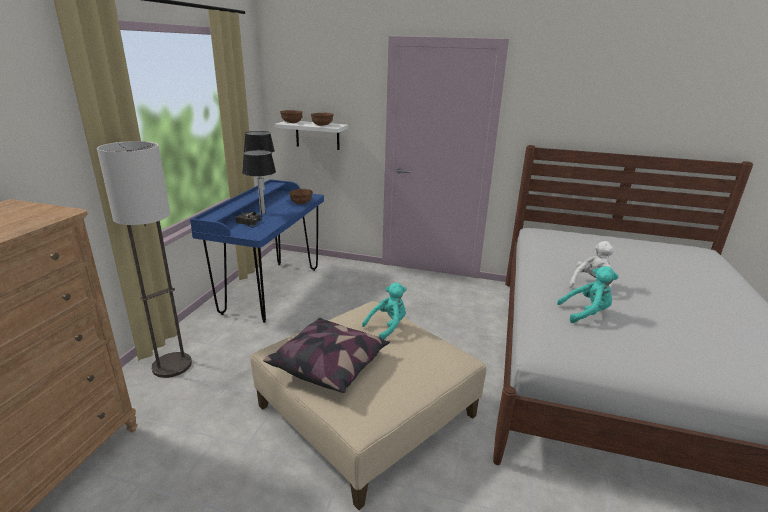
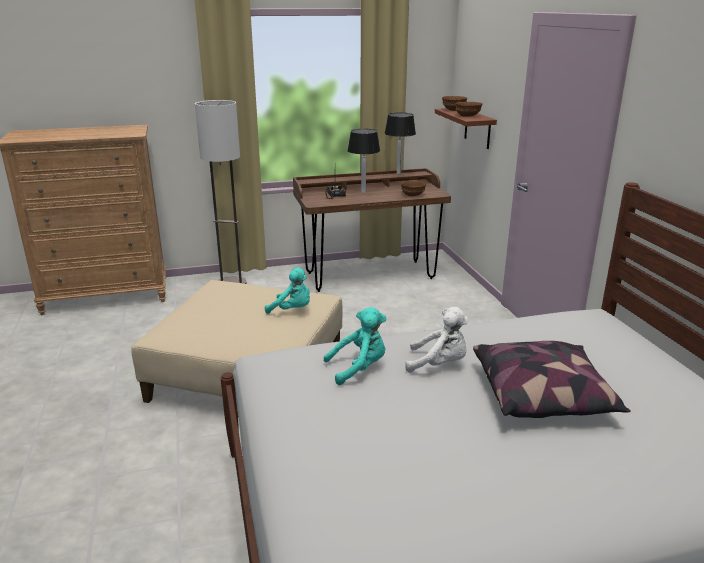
camera: 60 degrees right, 0 degrees up
blue desk [190,179,324,323] -> brown desk [293,168,451,292]
pillow [263,318,390,393] -> pillow moved to [473,341,631,418]
white shelf [275,121,348,150] -> brown shelf [435,108,497,149]
turquoise plush toy [557,266,619,323] -> turquoise plush toy turned 75 degrees counterclockwise [324,307,386,385]

